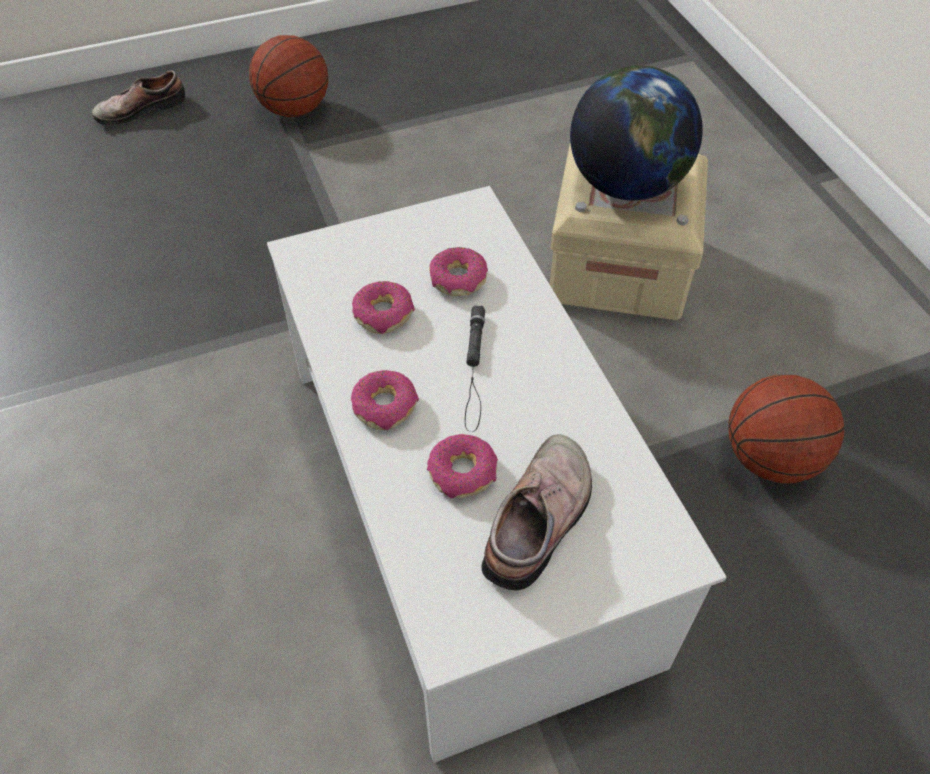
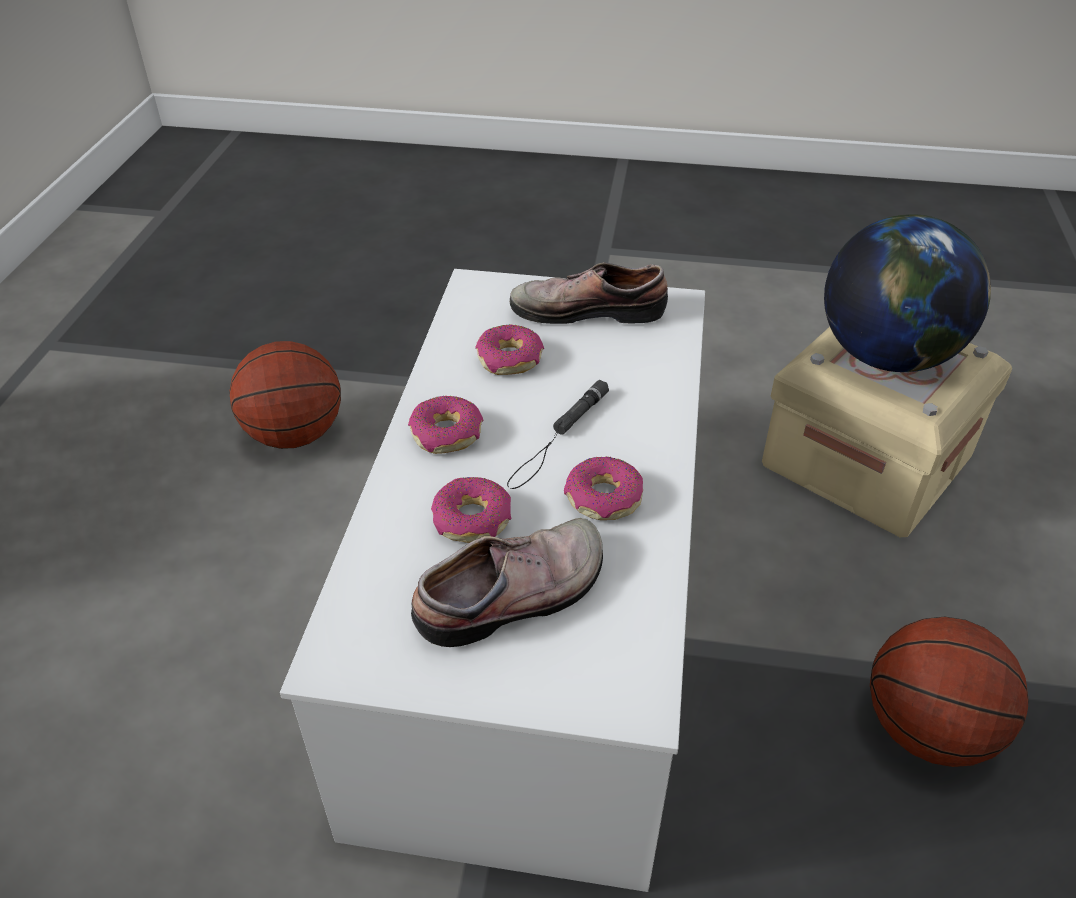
camera: 30 degrees right, 10 degrees down
shoe [92,71,185,125] -> shoe moved to [510,262,668,324]
basketball [249,35,328,117] -> basketball moved to [229,341,341,449]
donut [429,247,488,296] -> donut moved to [564,456,643,520]

